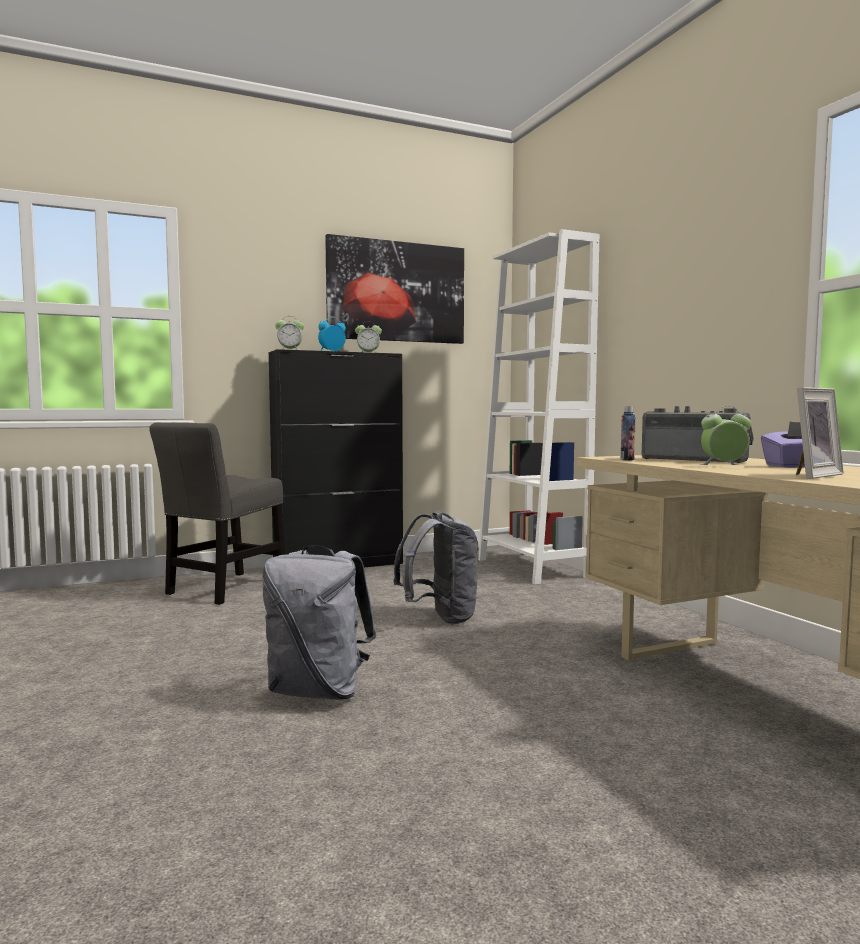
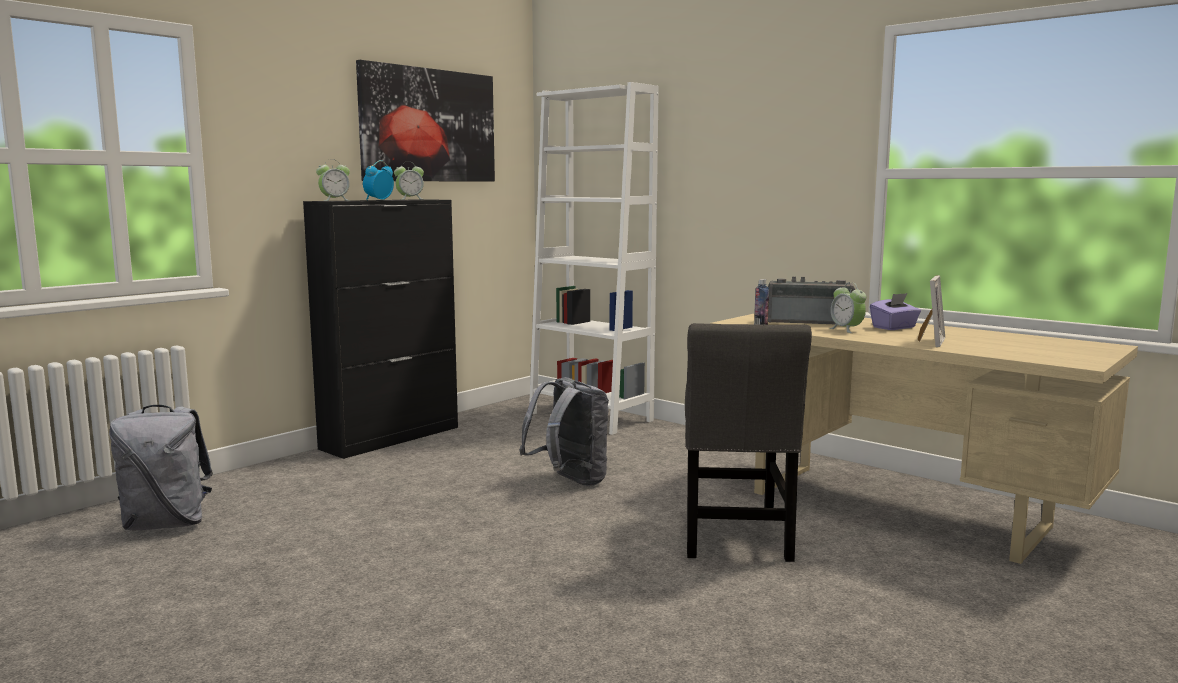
camera: 25 degrees left, 5 degrees up
grey chair [149,423,285,605] -> grey chair moved to [685,323,812,562]
grey backpack [262,545,376,700] -> grey backpack moved to [109,405,213,530]
alarm clock [699,406,751,465] -> alarm clock turned 90 degrees counterclockwise [829,282,866,333]

